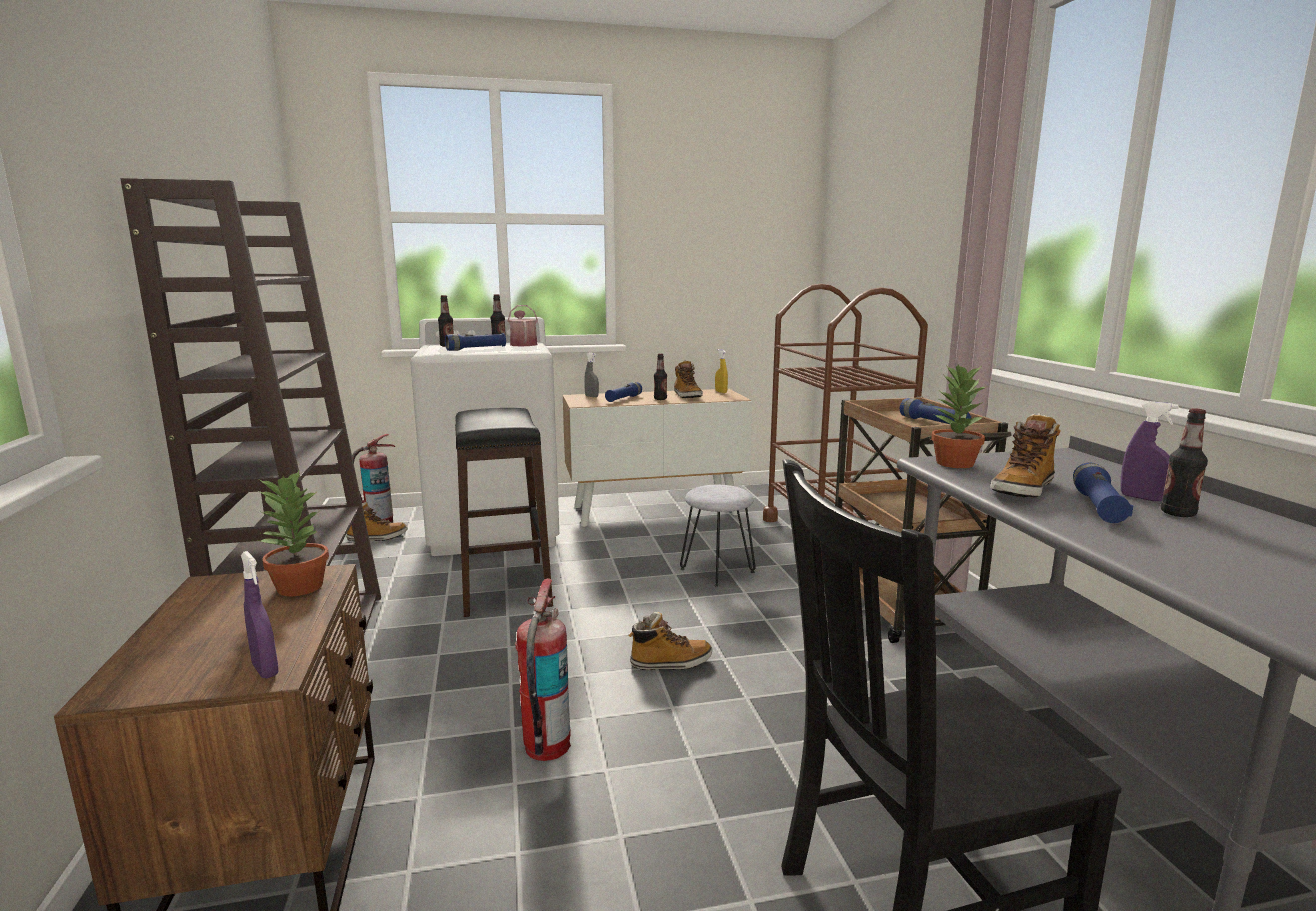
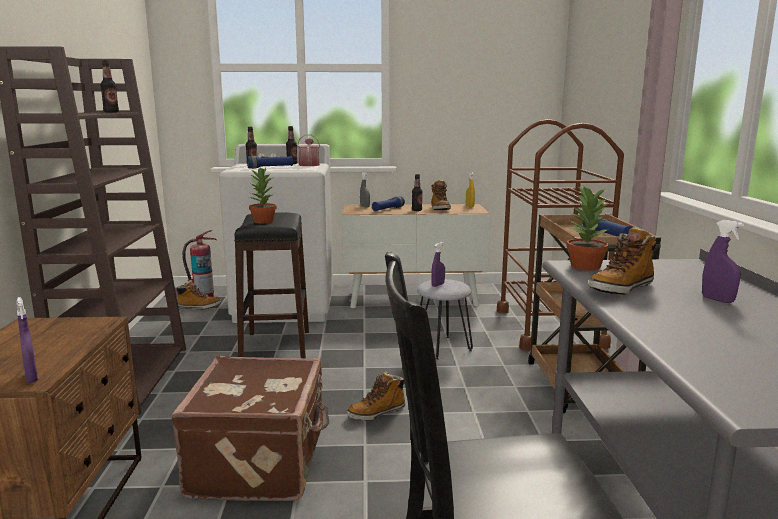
camera: 10 degrees right, 0 degrees up
potted plant [257,469,329,596] -> potted plant moved to [249,168,277,223]
fire extinguisher [515,578,571,761] -> brown suitcase [171,356,329,501]
boot [628,612,712,670] -> boot turned 150 degrees clockwise [347,371,405,421]
blue flashlight [1073,463,1133,523] -> none
bottle [1160,408,1208,517] -> bottle moved to [100,60,119,112]
none -> purple spray bottle [431,242,445,287]

